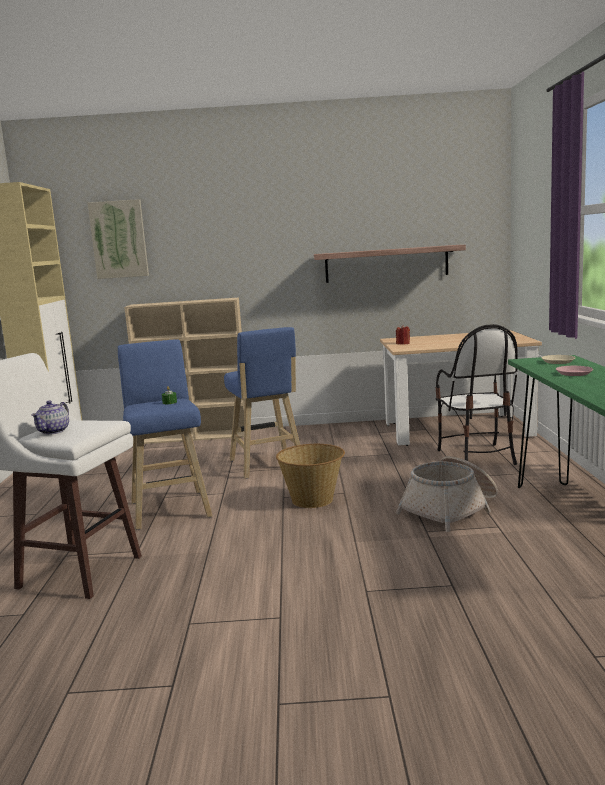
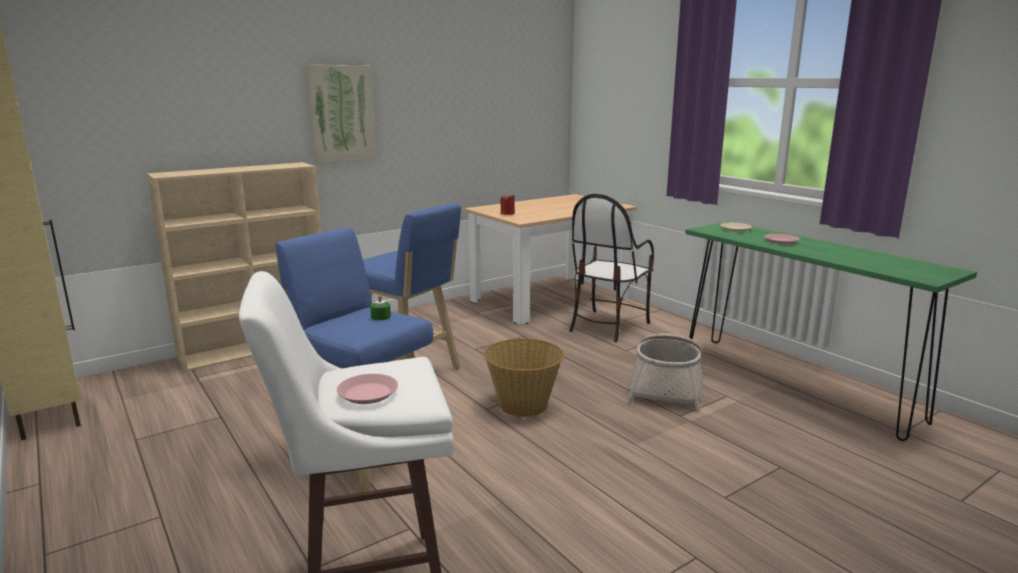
camera: 35 degrees left, 5 degrees up
teapot [31,401,69,435] -> pink plate [337,374,398,404]
picture [88,199,149,279] -> picture moved to [306,65,376,163]
shelf [314,245,466,283] -> none
chair [436,324,517,465] -> chair turned 75 degrees clockwise [569,194,654,342]

